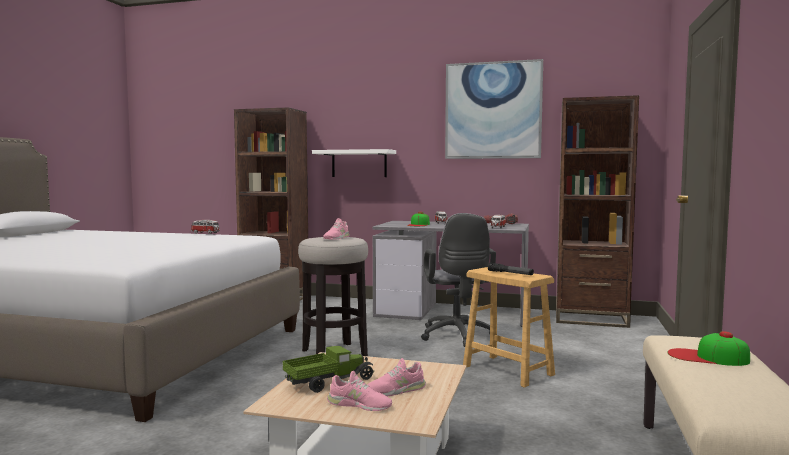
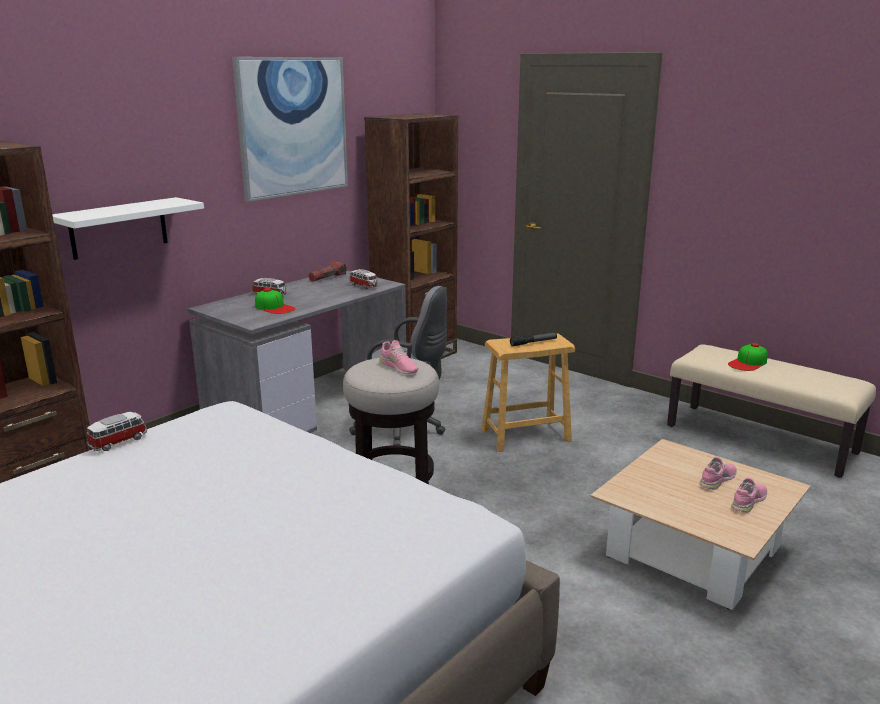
camera: 65 degrees left, 15 degrees up
toy truck [283,346,374,393] -> none
pink shoe [367,358,426,396] -> pink shoe turned 135 degrees counterclockwise [699,457,737,490]

